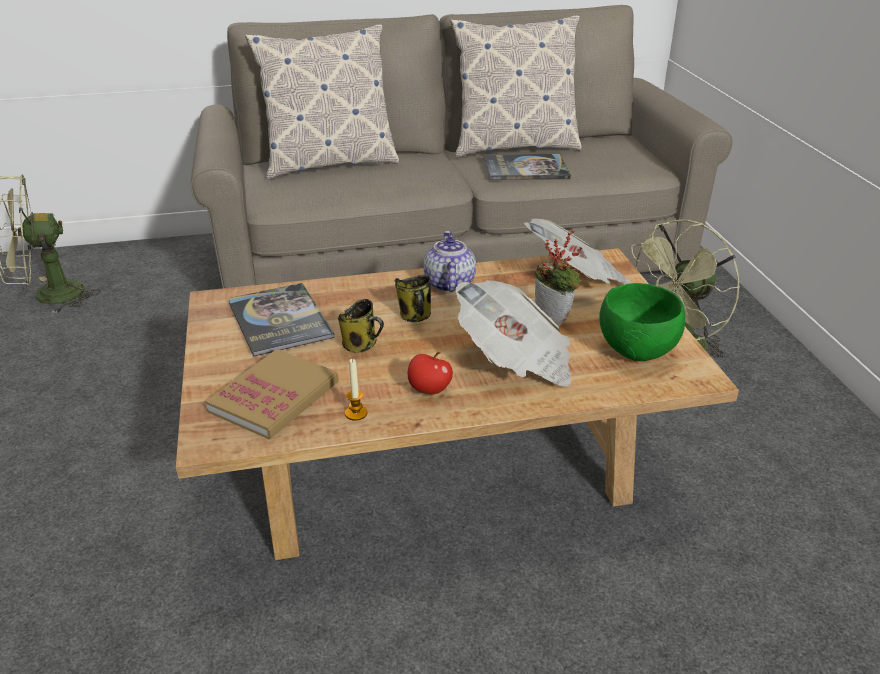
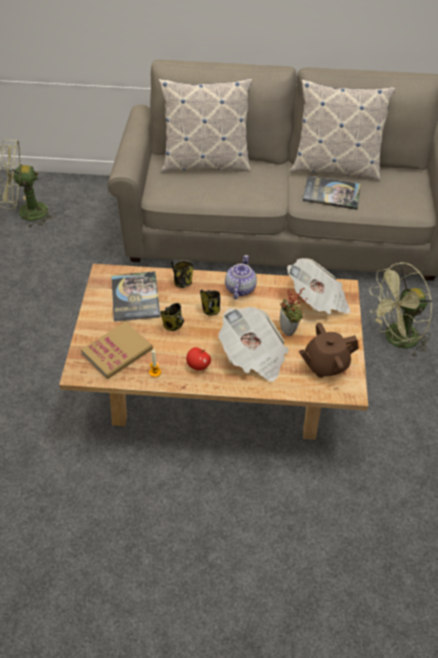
camera: 15 degrees right, 15 degrees up
green bowl [600,283,685,361] -> brown teapot [299,323,359,378]
none -> mug [171,261,193,288]

